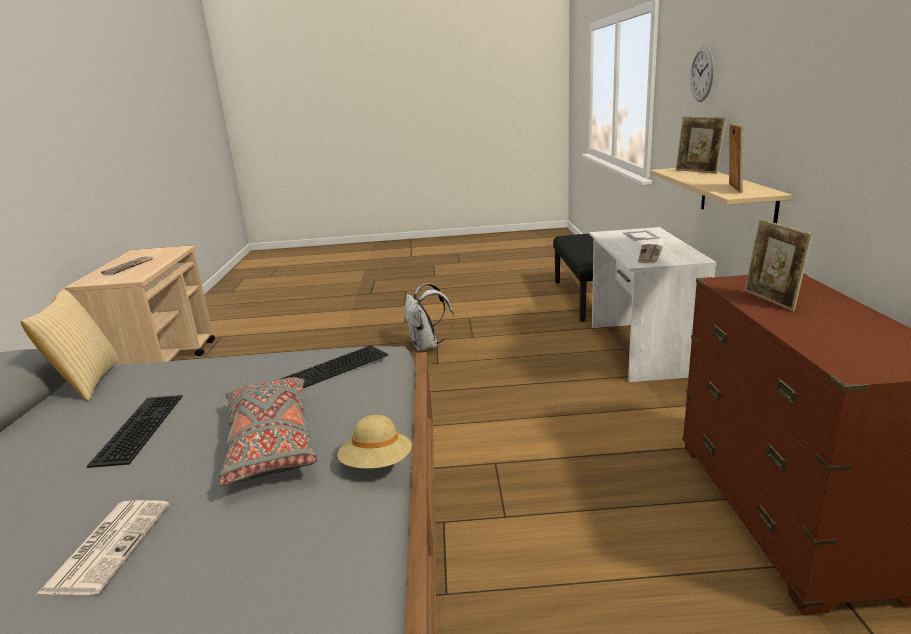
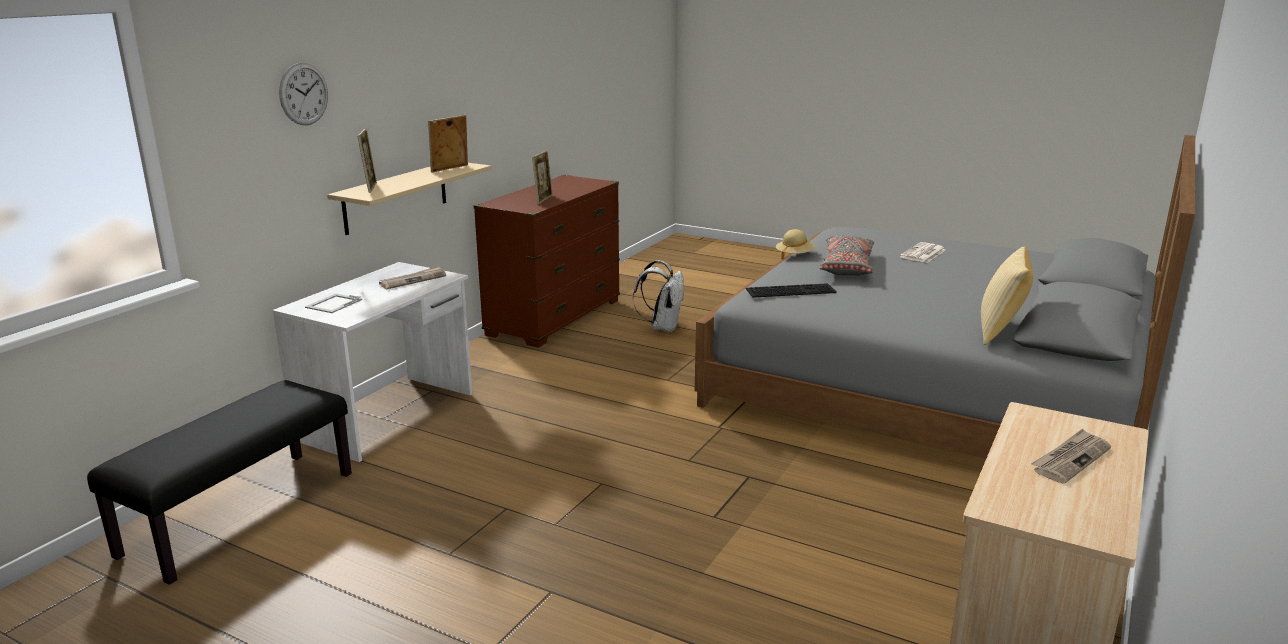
camera: 150 degrees left, 0 degrees up
keyboard [87,395,183,468] -> none
white backpack [405,283,454,351] -> white backpack moved to [633,260,684,333]

